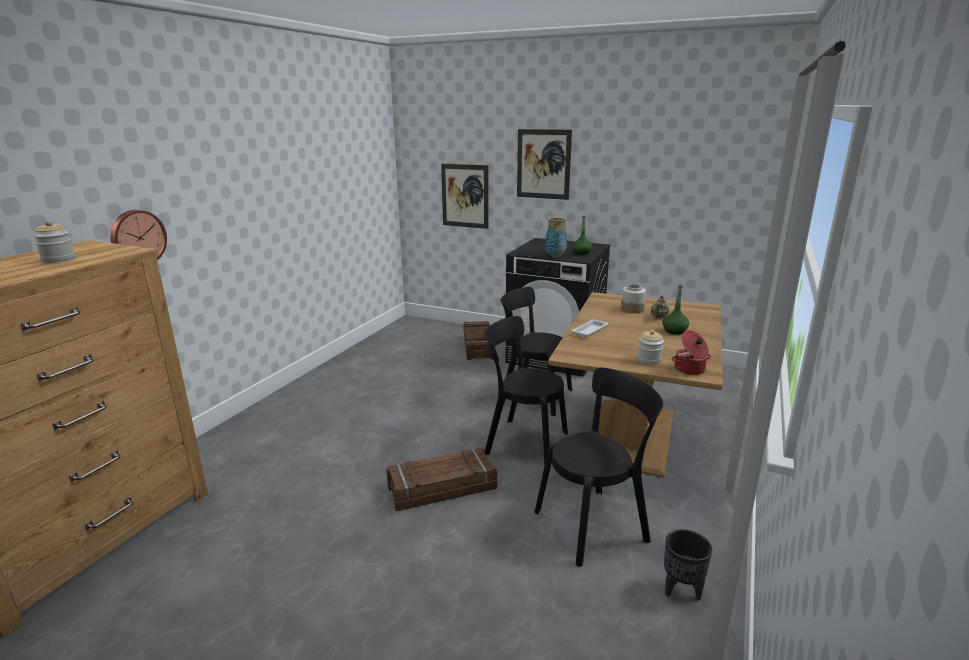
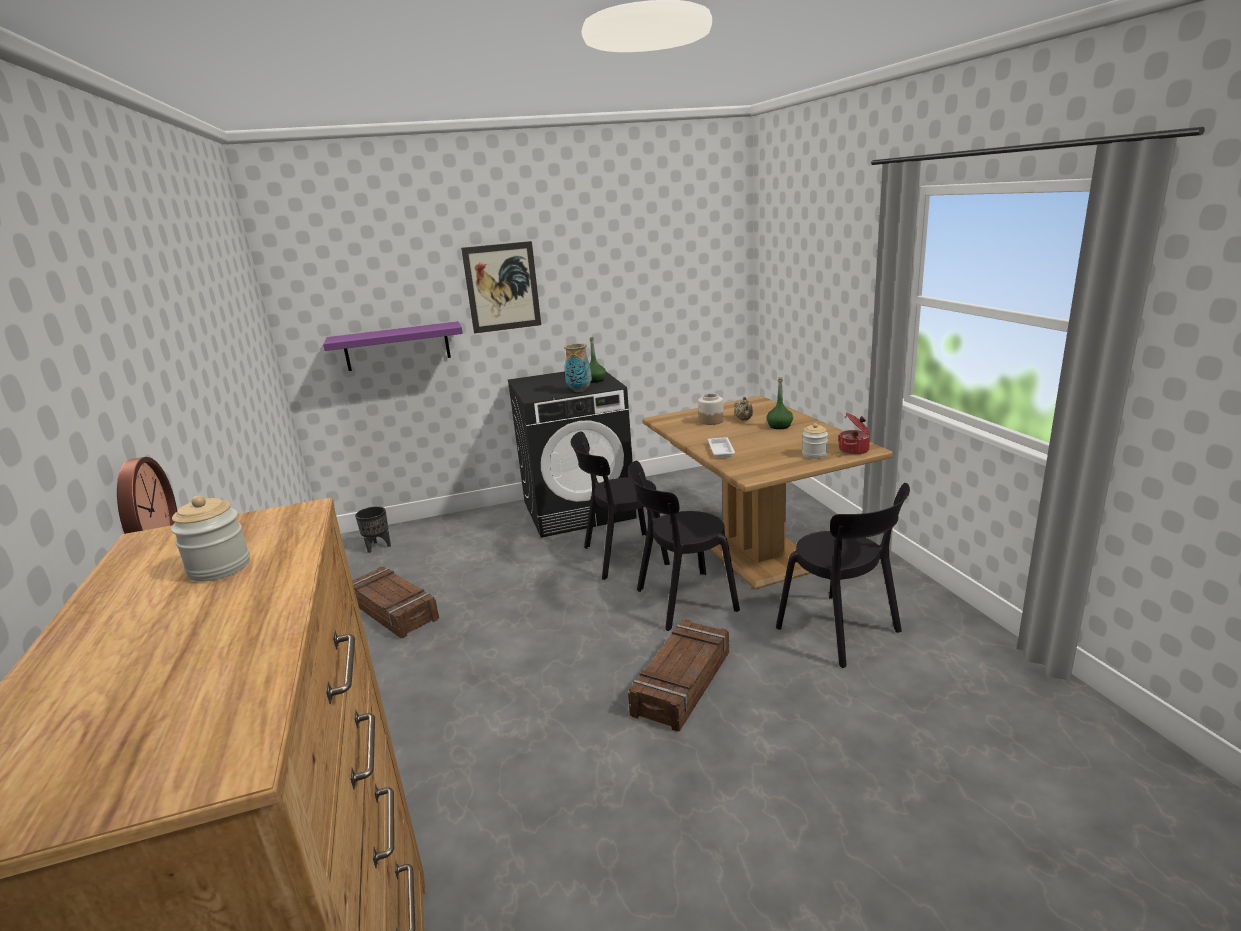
camera: 40 degrees left, 0 degrees up
picture [441,164,489,229] -> purple shelf [323,321,463,371]
crate [463,321,492,360] -> crate moved to [352,567,439,638]
black chair [535,367,663,567] -> black chair turned 120 degrees clockwise [776,483,910,668]
black planter [664,529,712,601] -> black planter moved to [355,506,391,553]

